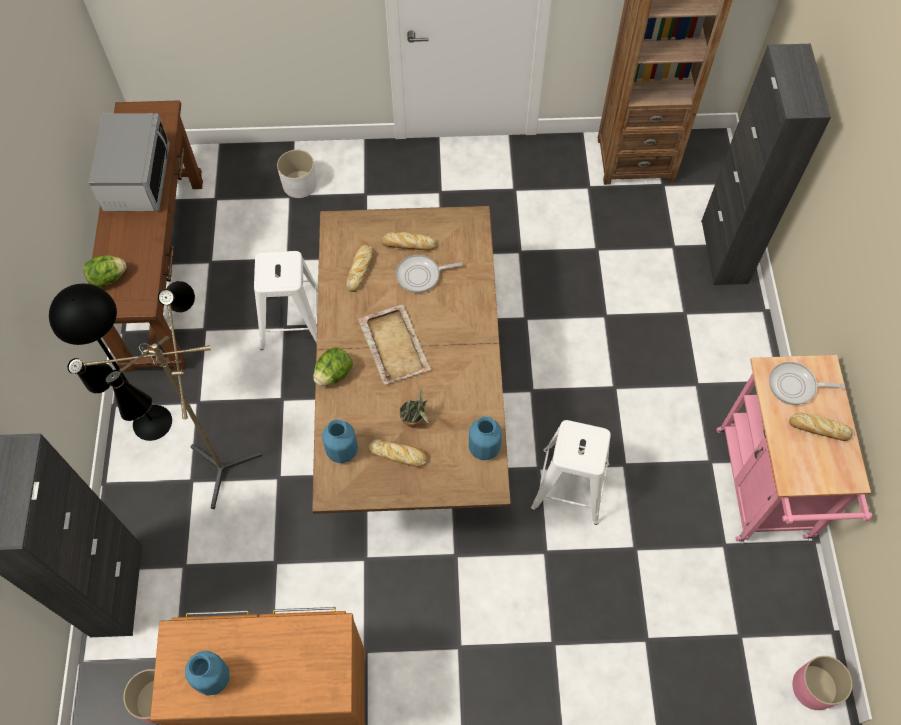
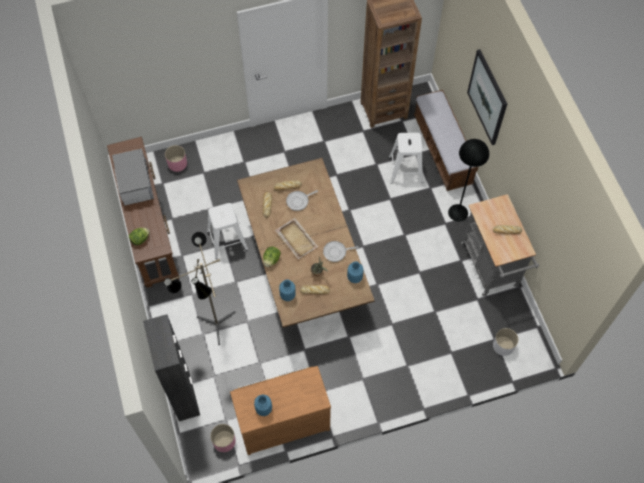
camera: 15 degrees left, 0 degrees up
black floor lamp [49,284,172,441] -> black floor lamp moved to [448,139,489,222]
white planter [277,150,317,198] -> white planter moved to [493,328,518,356]
white stool [531,420,611,525] -> white stool moved to [389,133,423,184]
black cabinet [701,44,831,285] -> bench [414,90,479,191]
pink cart [716,355,872,544] -> grey cart [460,194,539,297]
frying pan [769,362,844,405] -> frying pan moved to [323,241,358,262]
pink planter [792,656,853,710] -> pink planter moved to [165,145,187,172]
none -> picture [467,49,507,145]

